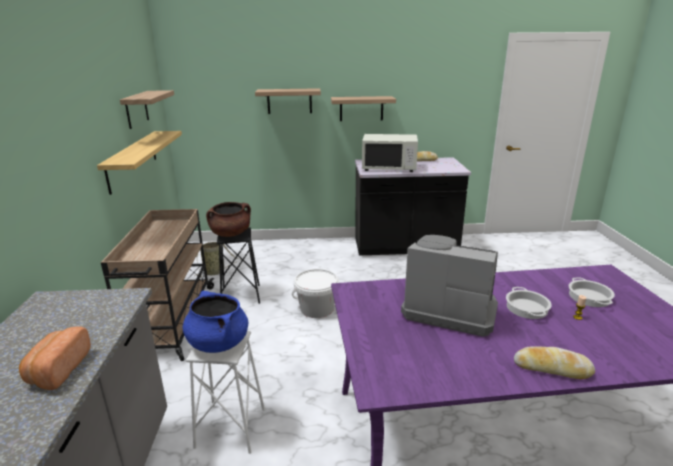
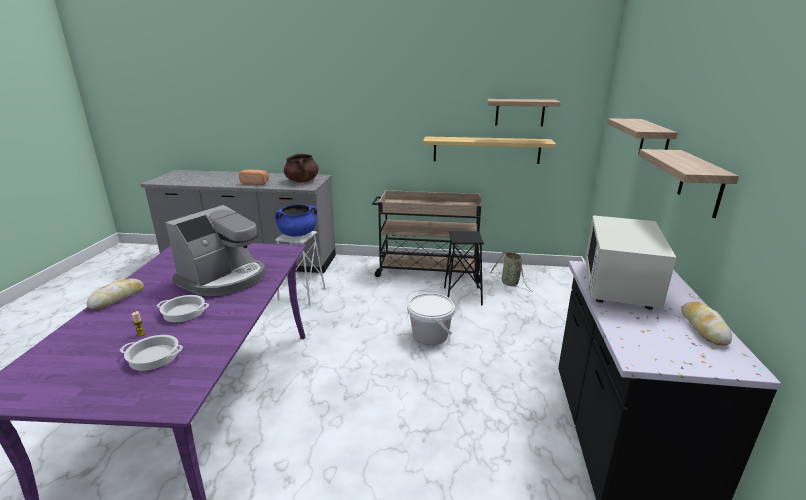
camera: 100 degrees right, 0 degrees up
brown cooking pot [206,202,251,237] -> brown cooking pot moved to [284,153,318,183]

